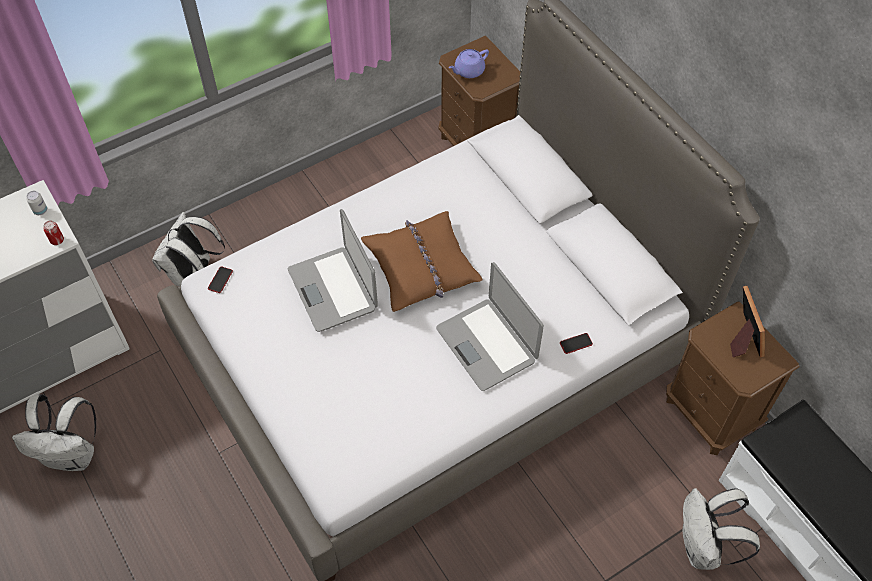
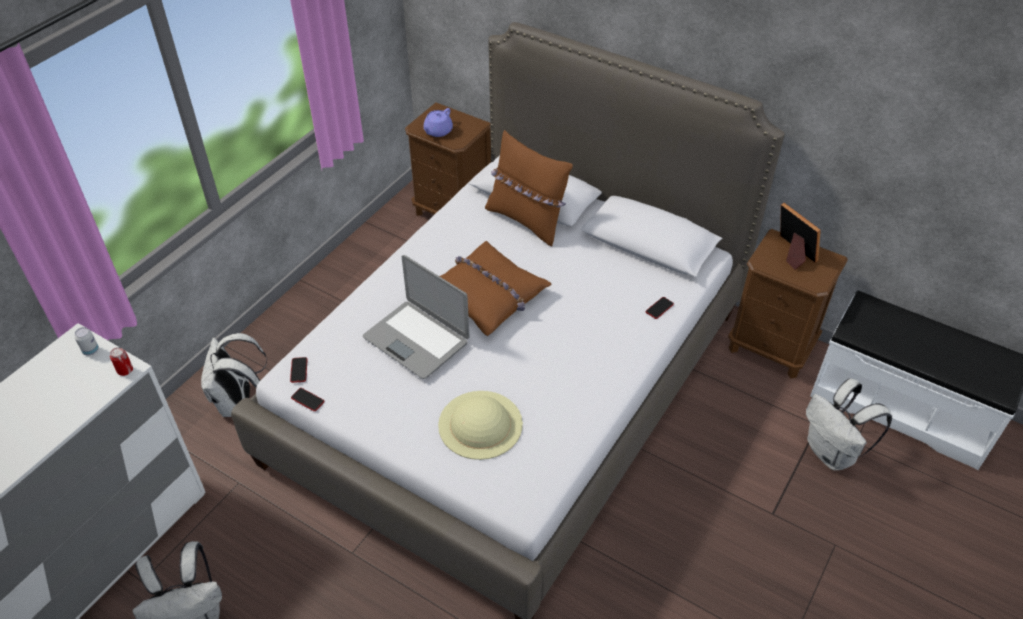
camera: 25 degrees left, 10 degrees down
laptop [436,262,544,391] -> none
none -> phone [291,388,324,411]
none -> beige hat [438,391,523,460]
none -> brown pillow [485,130,573,246]

